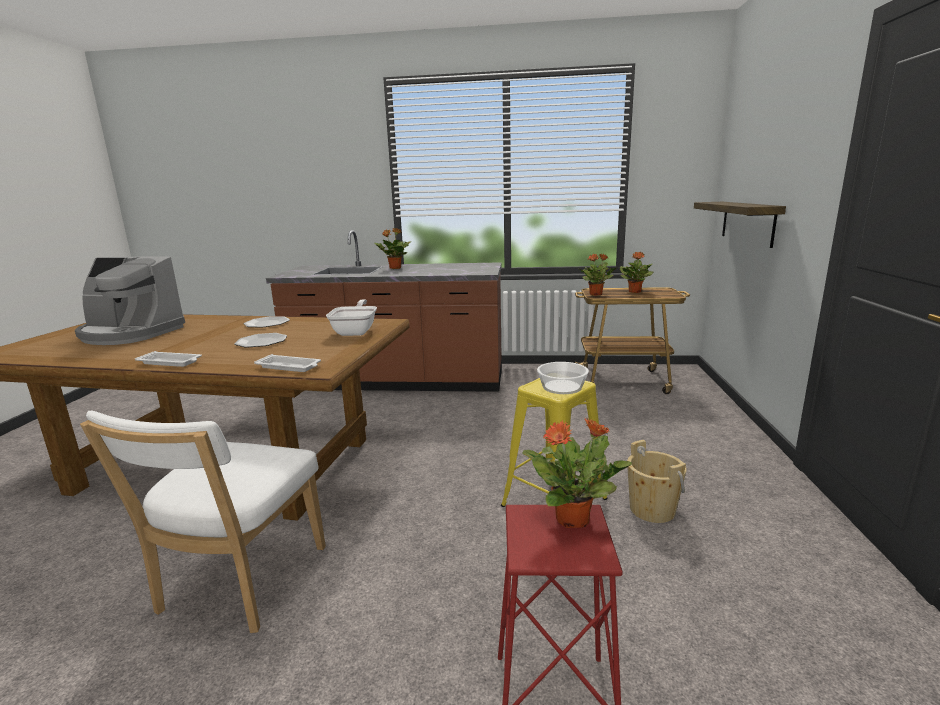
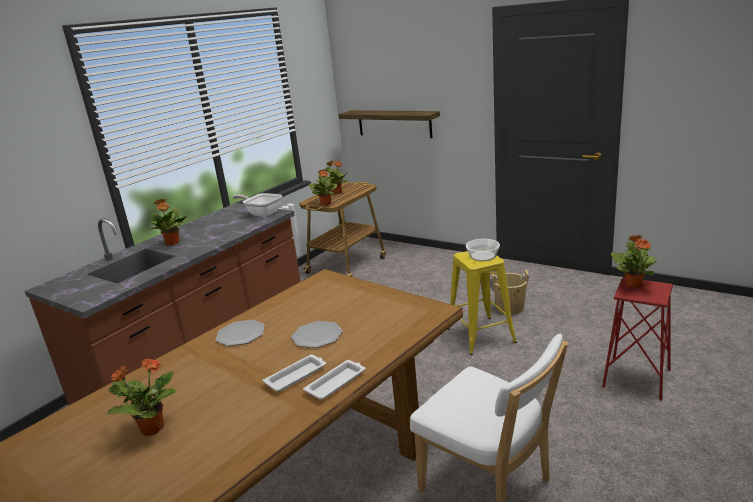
camera: 60 degrees left, 5 degrees up
coffee machine [75,256,185,345] -> potted plant [107,358,176,436]
white tray [254,354,321,372] -> white tray moved to [263,354,326,391]
frying pan [326,299,377,336] -> frying pan moved to [233,193,282,217]

